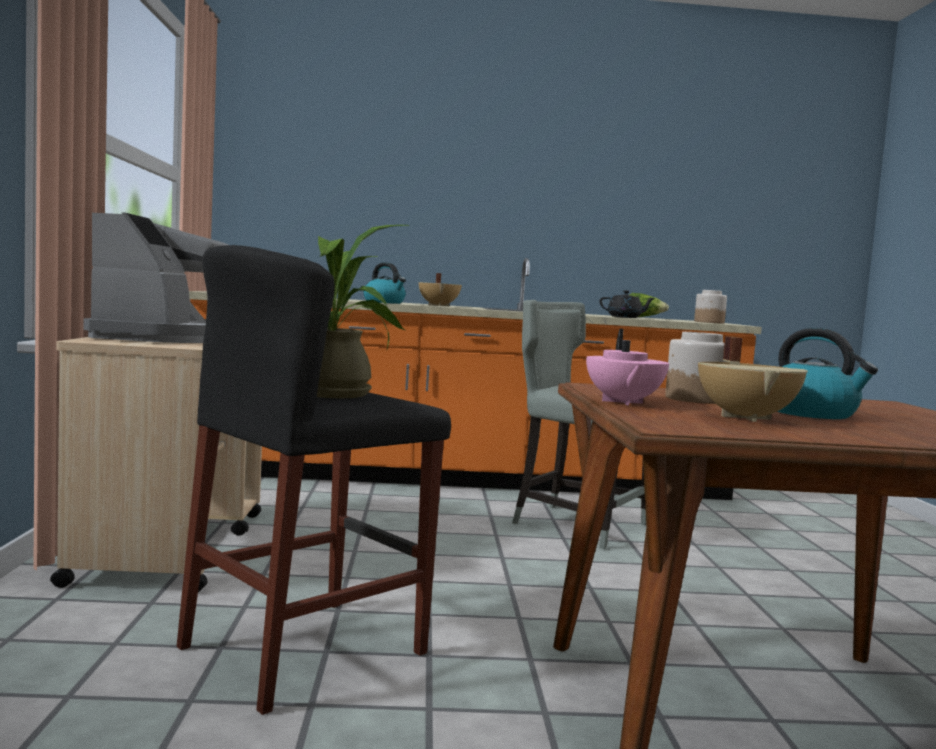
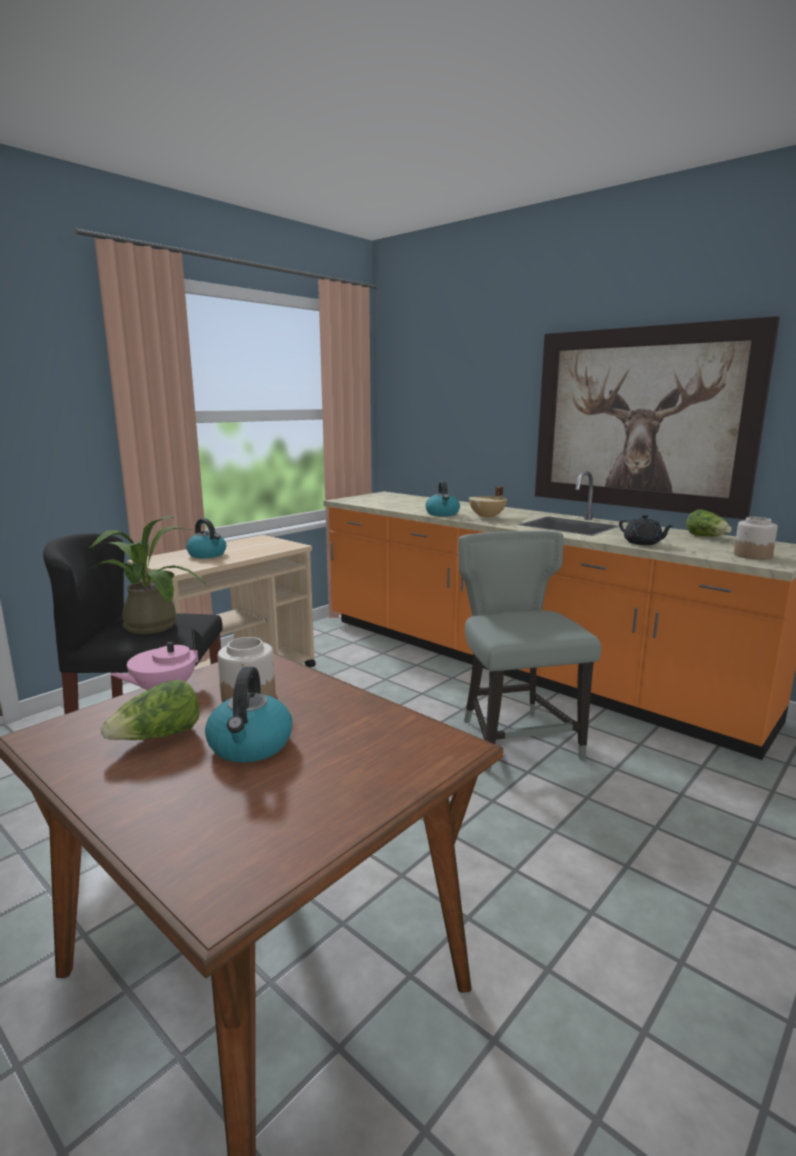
camera: 45 degrees right, 10 degrees up
coffee machine [83,212,229,343] -> kettle [186,518,226,558]
beige cooking pot [698,336,808,422] -> lettuce [101,680,200,740]
none -> picture [535,316,780,520]

